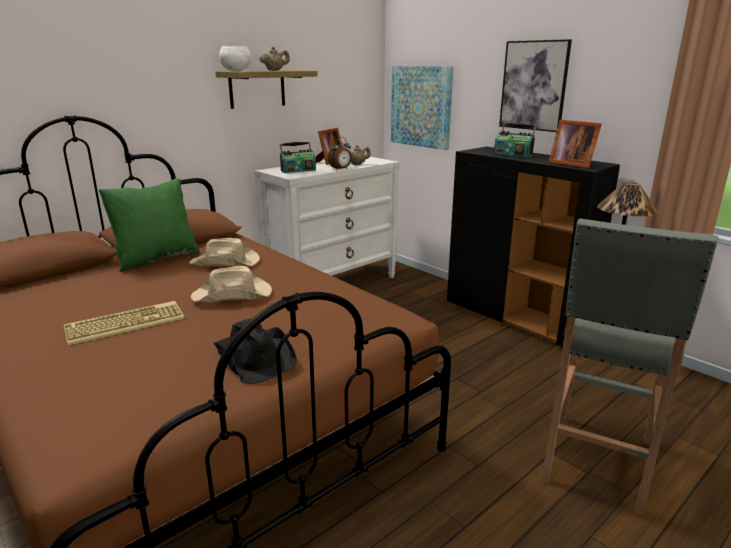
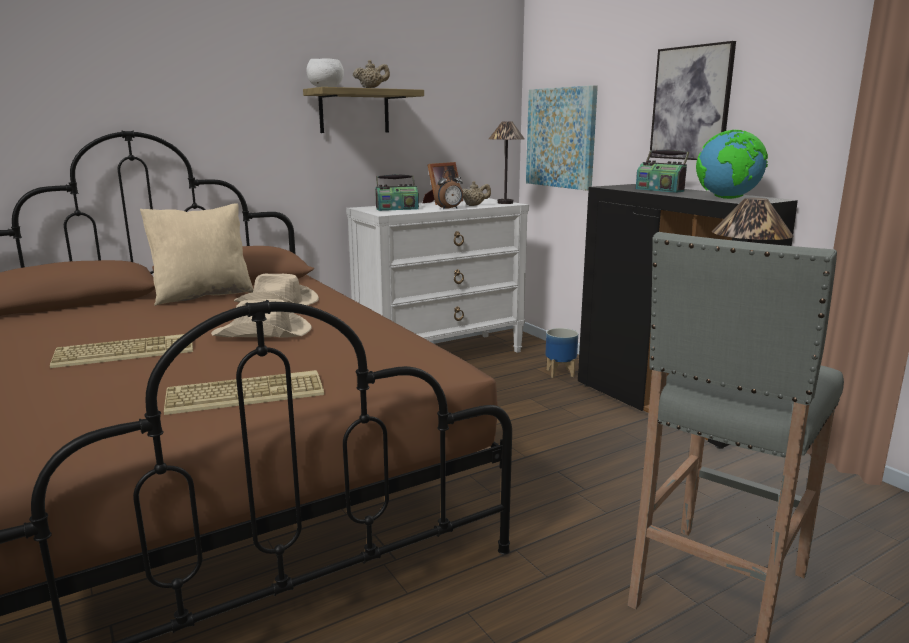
camera: 10 degrees right, 5 degrees down
green pillow [99,178,200,272] -> beige pillow [140,203,254,306]
black hat [214,319,297,384] -> keyboard [164,370,324,415]
picture frame [549,120,602,168] -> globe [696,130,768,199]
none -> table lamp [489,122,525,204]
none -> planter [545,328,578,378]

